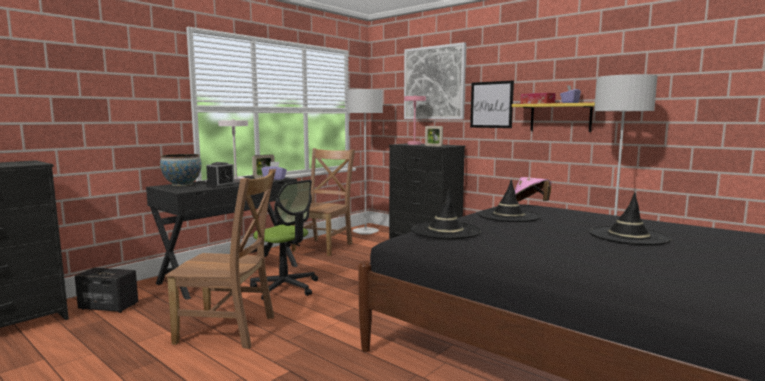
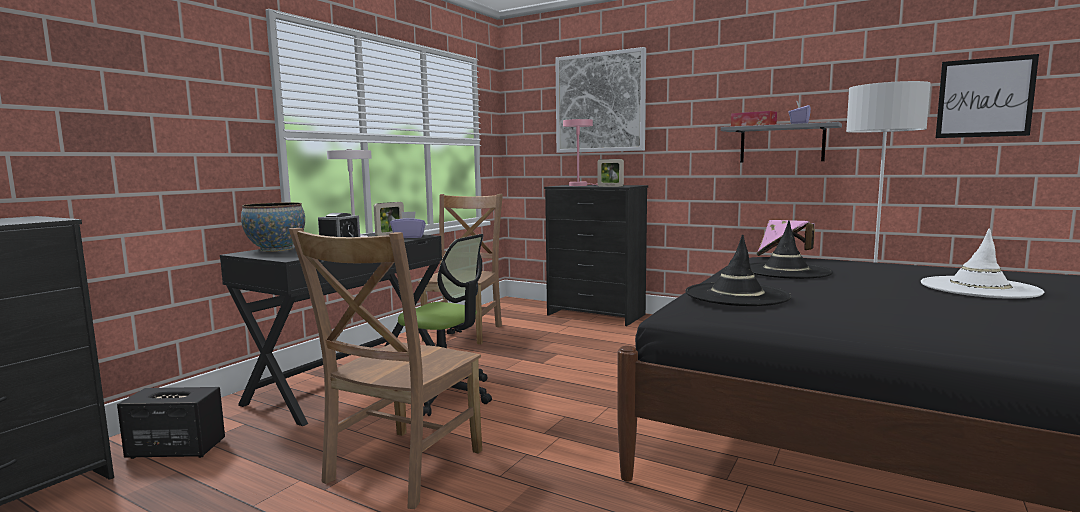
camera: 10 degrees left, 0 degrees up
brown chair [165,169,276,349] -> brown chair turned 120 degrees clockwise [289,228,482,509]
grey floor lamp [347,89,383,235] -> none
picture [470,81,514,128] -> picture moved to [935,54,1039,138]
yellow shelf [512,103,595,132] -> grey shelf [721,122,842,162]
black hat [589,193,671,245] -> white hat [921,228,1044,299]

